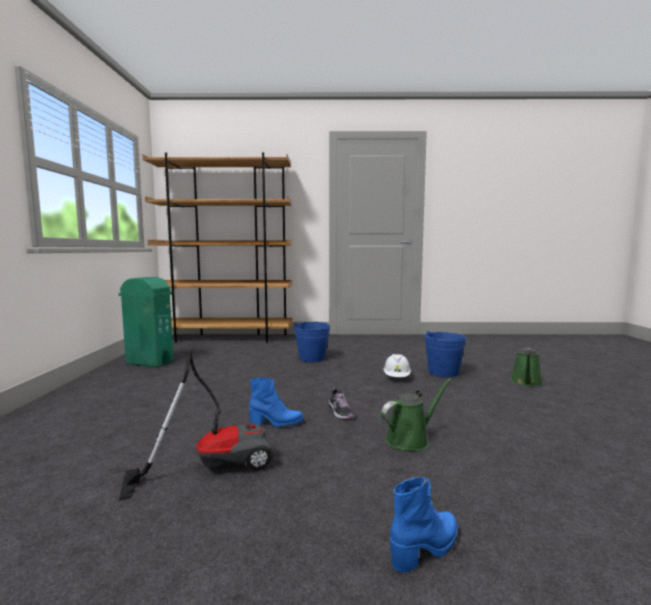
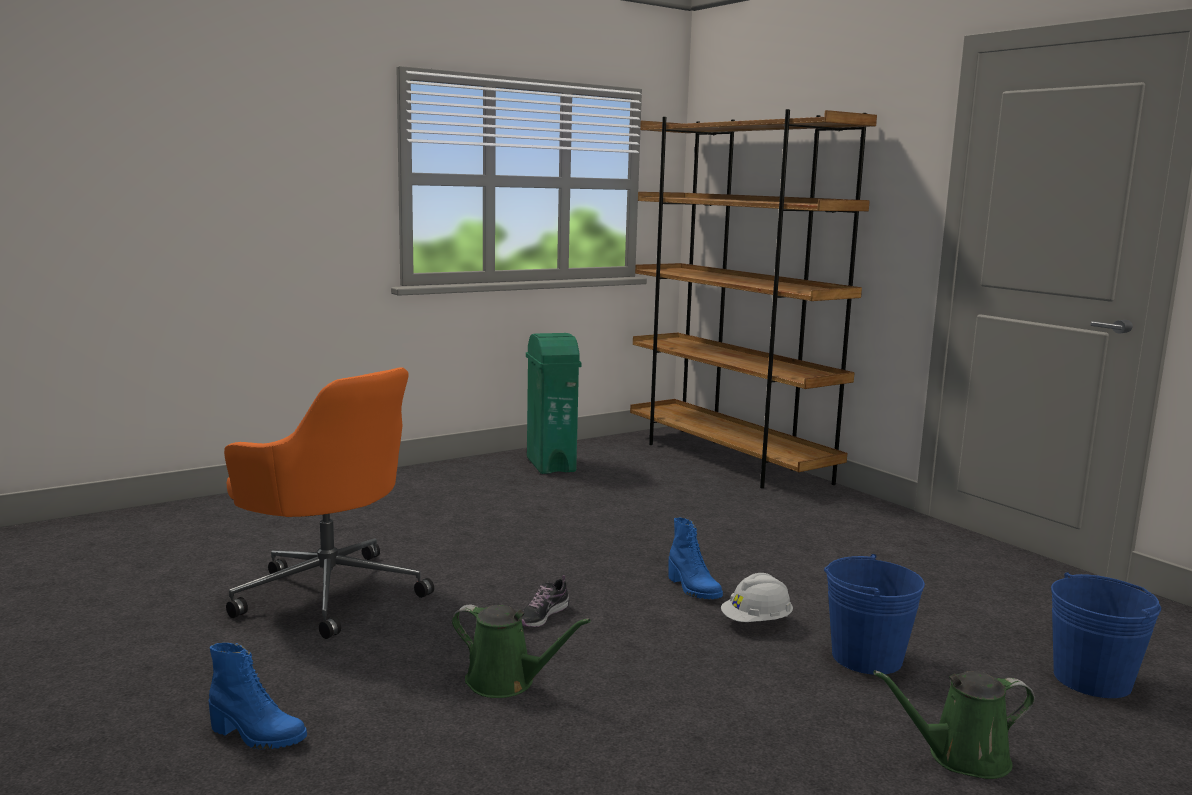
camera: 55 degrees right, 5 degrees up
vacuum cleaner [119,348,273,501] -> orange office chair [224,367,434,639]
blue boot [249,377,304,428] -> blue boot moved to [668,517,723,599]
blue bucket [294,322,330,362] -> blue bucket moved to [1051,572,1161,698]

